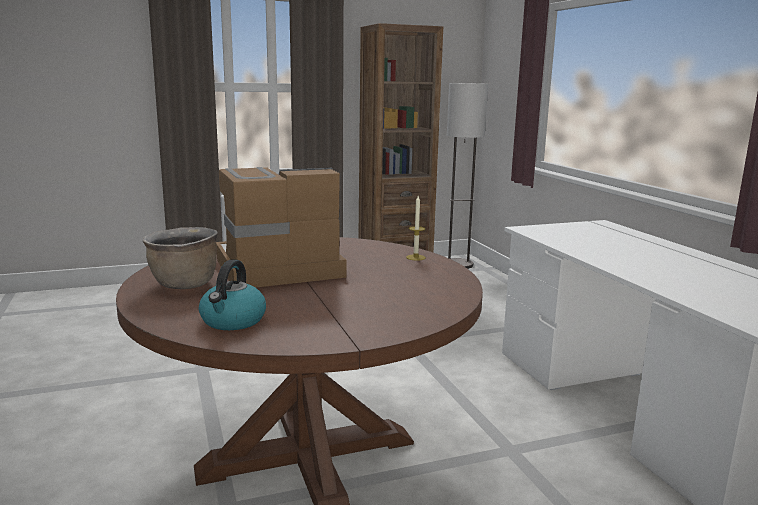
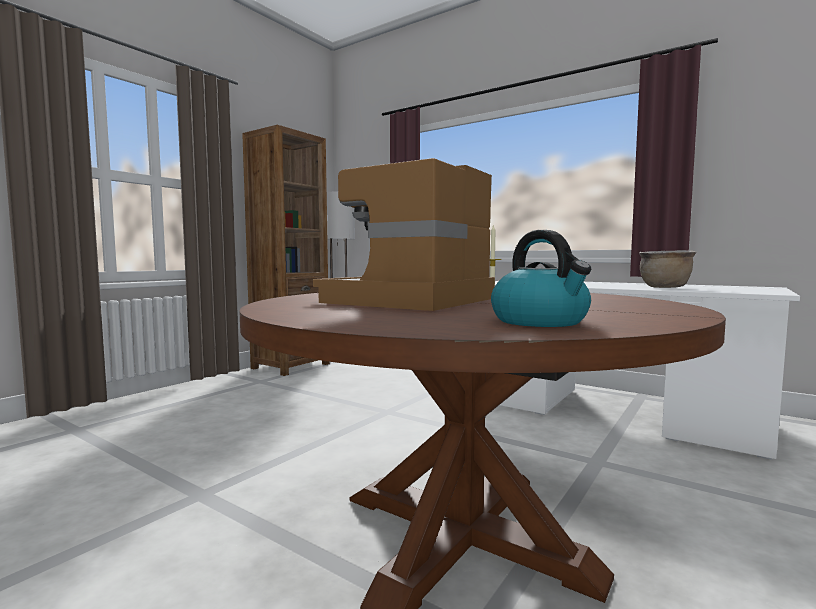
camera: 35 degrees left, 10 degrees down
brown cooking pot [143,227,218,289] -> brown cooking pot moved to [639,250,696,288]

